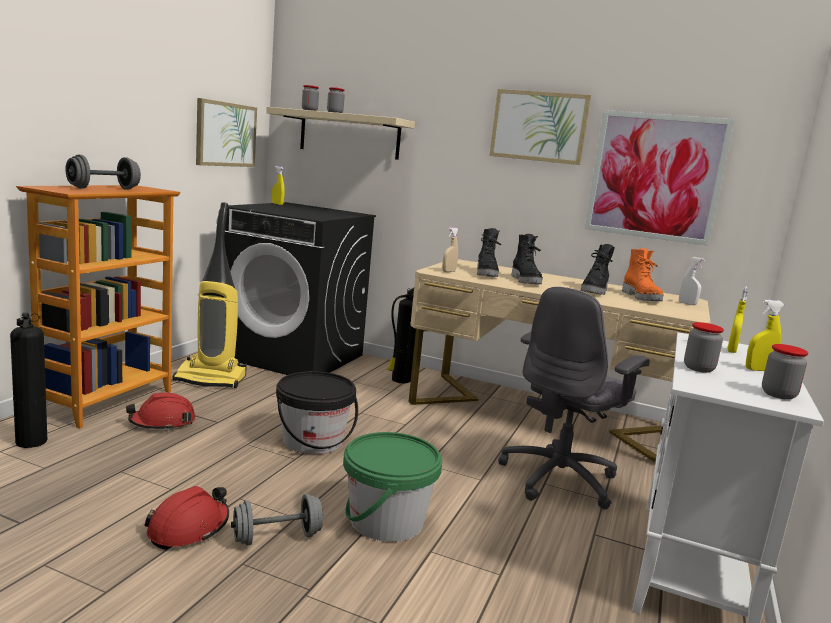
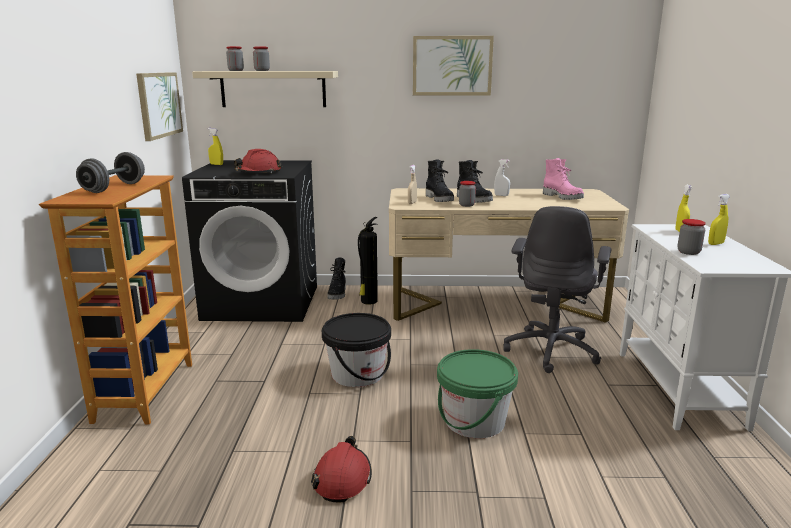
camera: 20 degrees left, 5 degrees up
fire extinguisher [10,313,47,448] -> none
red hard hat [126,392,195,431] -> red hard hat moved to [234,149,282,173]
vacuum cleaner [172,202,247,388] -> none
grey dumbbell [231,494,323,546] -> none
black boot [581,244,615,295] -> black boot moved to [328,257,346,299]
picture [585,110,735,246] -> none
orange boot [622,248,664,301] -> pink boot [543,158,584,200]
white spray bottle [679,257,705,305] -> white spray bottle moved to [494,159,510,196]
jar [762,344,808,400] -> jar moved to [459,181,476,207]

